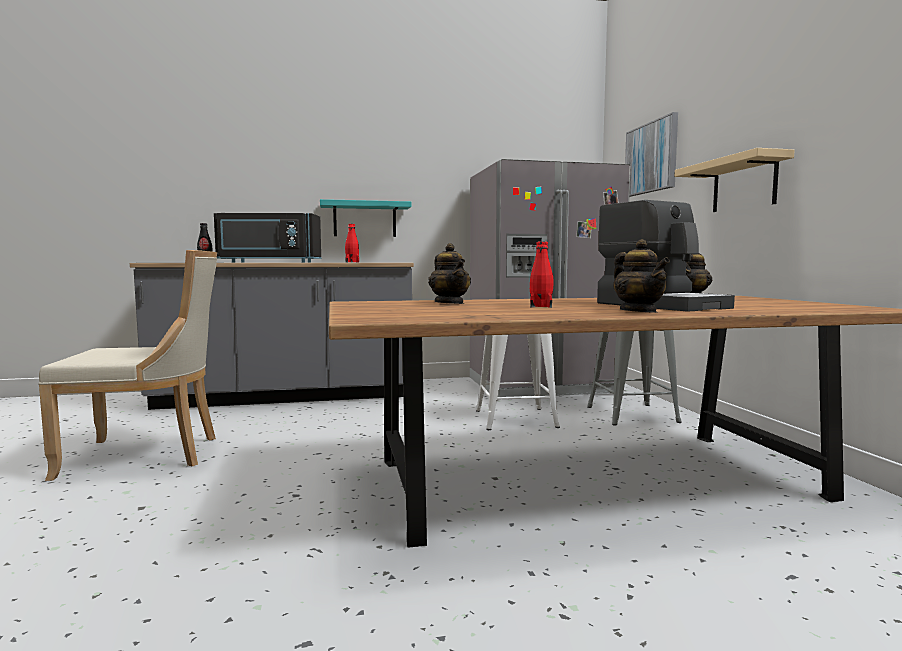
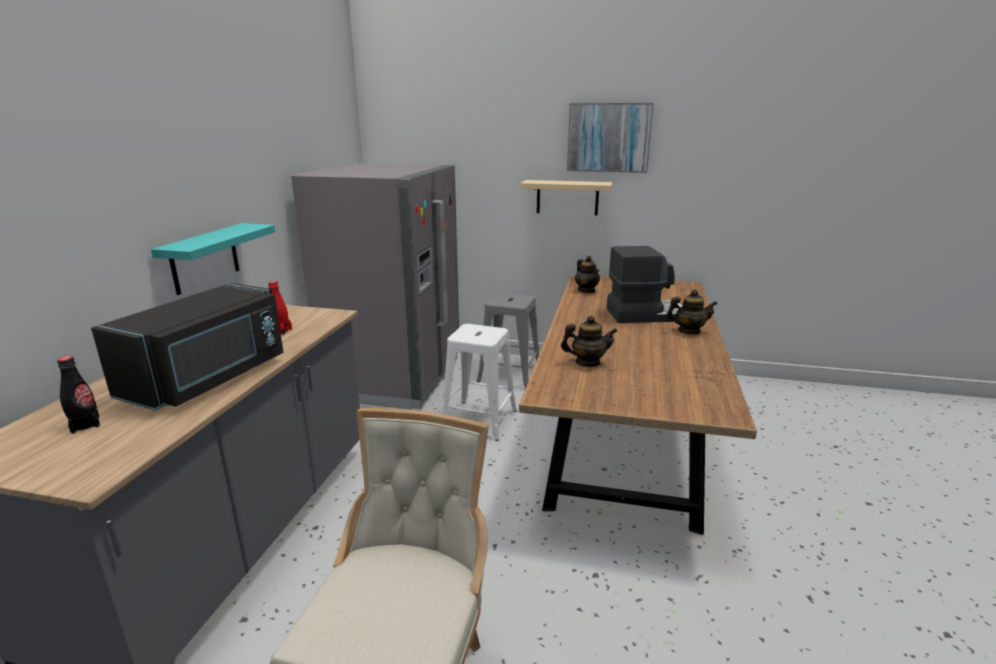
camera: 65 degrees left, 15 degrees up
red bottle [530,241,554,308] -> none
picture [625,112,678,197] -> picture moved to [567,103,653,173]

